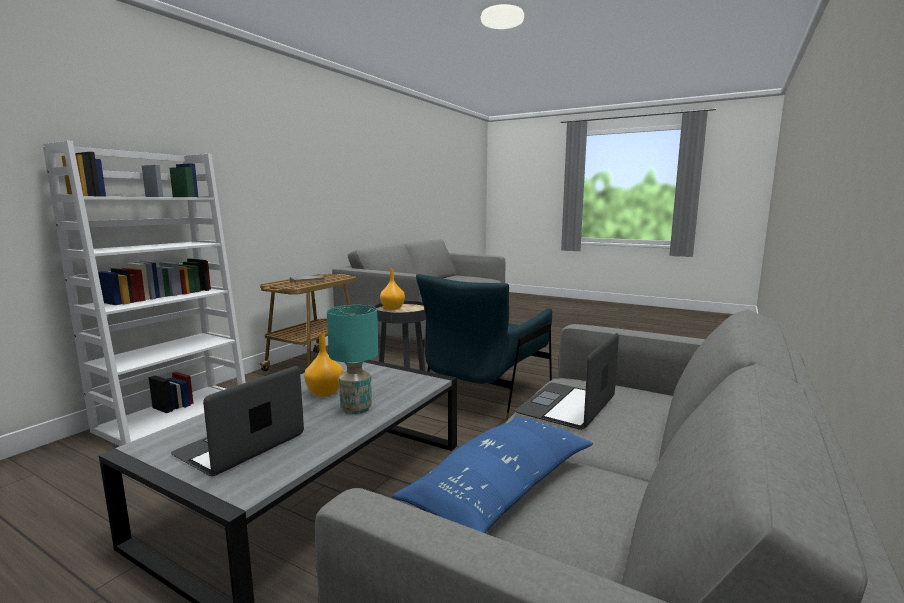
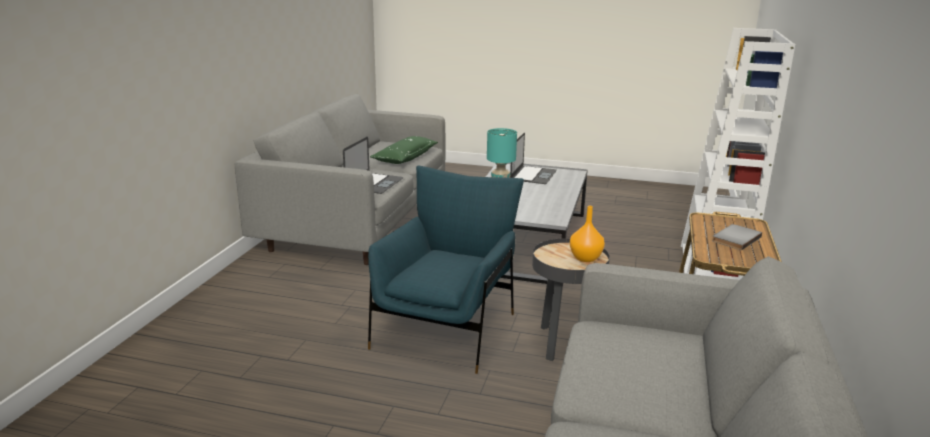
camera: 165 degrees right, 10 degrees up
orange vase [304,333,344,396] -> none
blue pillow [392,416,593,533] -> green pillow [370,136,438,164]

